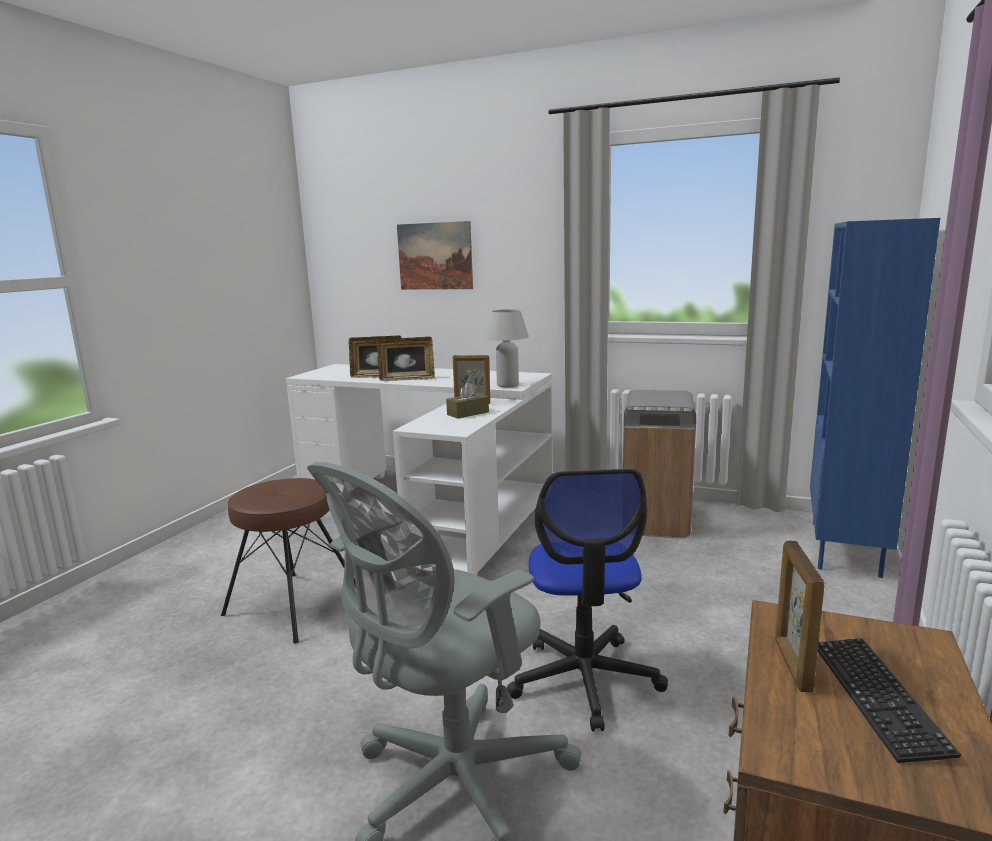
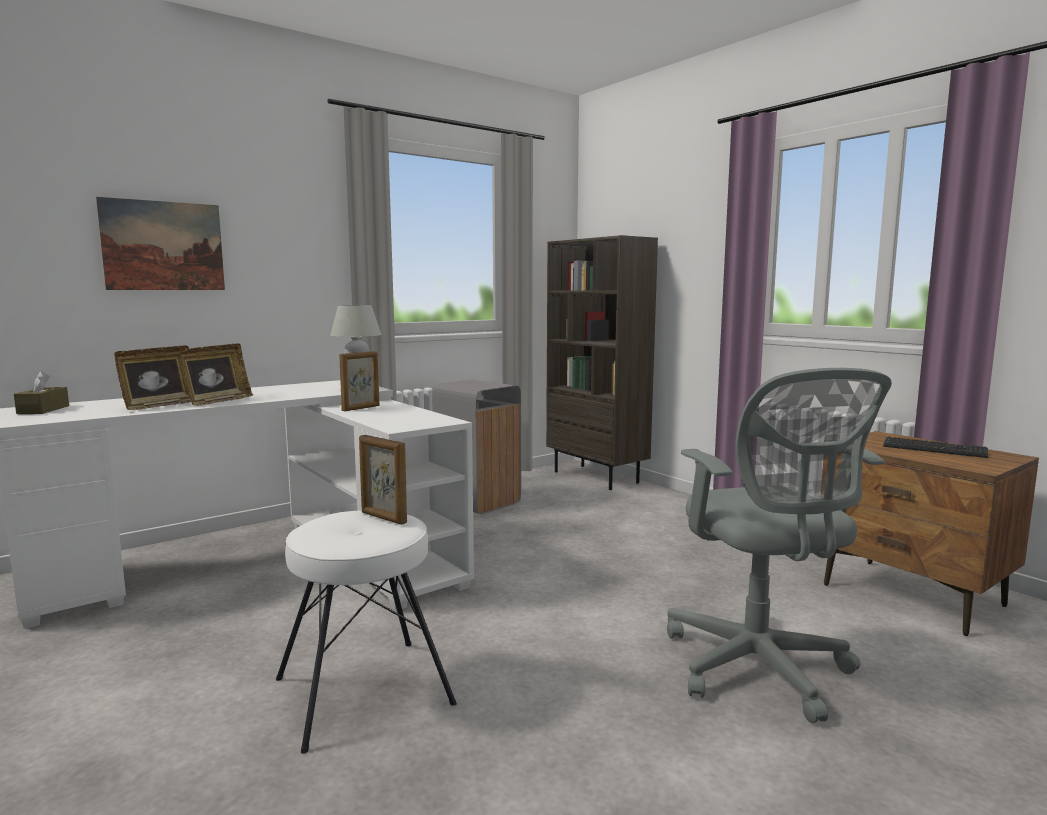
camera: 60 degrees left, 5 degrees down
brown stool [221,478,356,643] -> white stool [276,510,457,754]
brown tissue box [446,382,489,419] -> brown tissue box moved to [14,371,69,414]
office chair [507,469,668,731] -> none
picture frame [775,540,824,692] -> picture frame moved to [359,435,407,525]
blue bookcase [810,218,940,578] -> brown bookcase [546,235,658,490]

